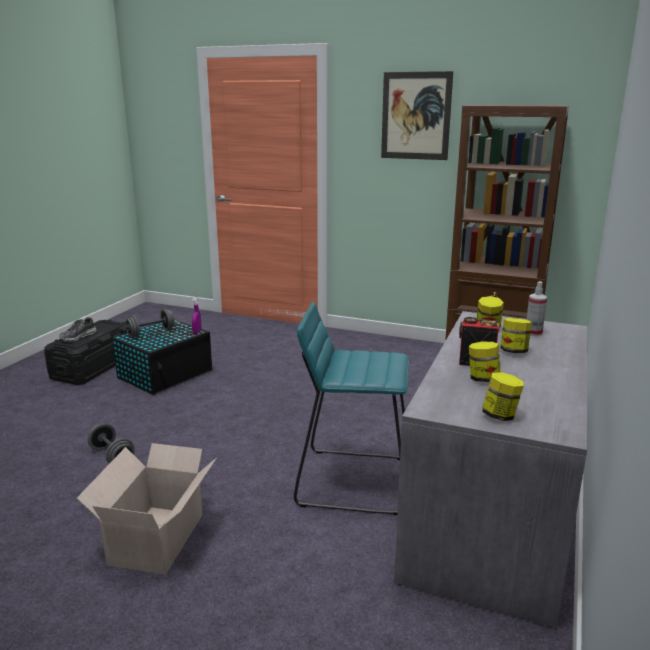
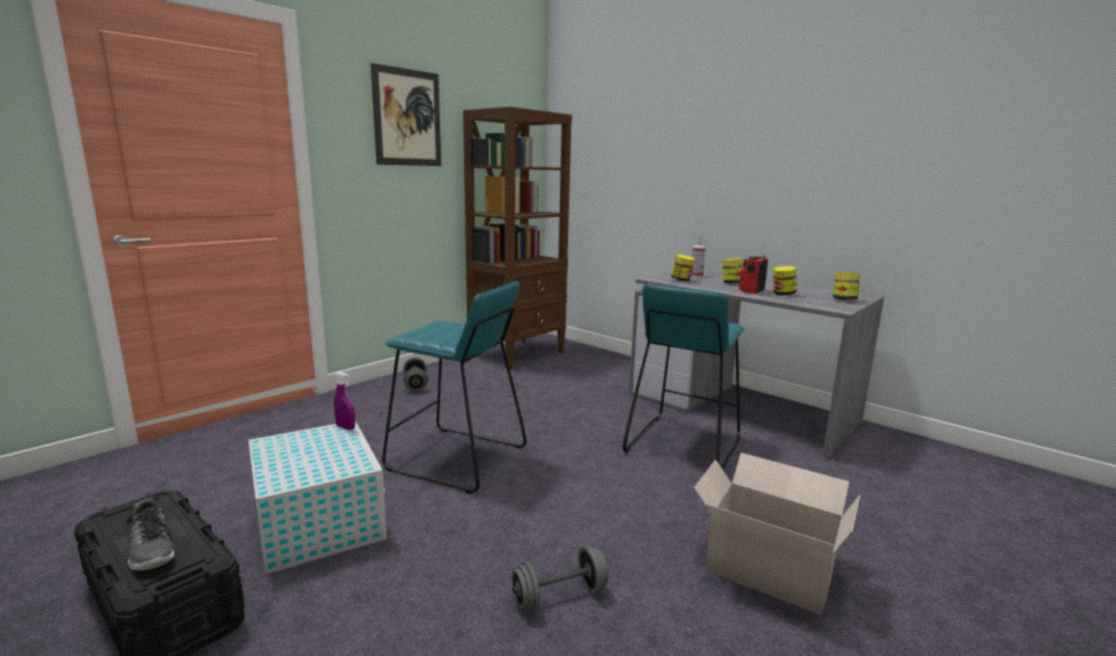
camera: 70 degrees left, 5 degrees down
black storage box [112,320,212,395] -> white storage box [248,420,387,574]
grey dumbbell [125,309,175,338] -> grey dumbbell moved to [403,357,428,391]
none -> turquoise stool [382,281,527,494]

